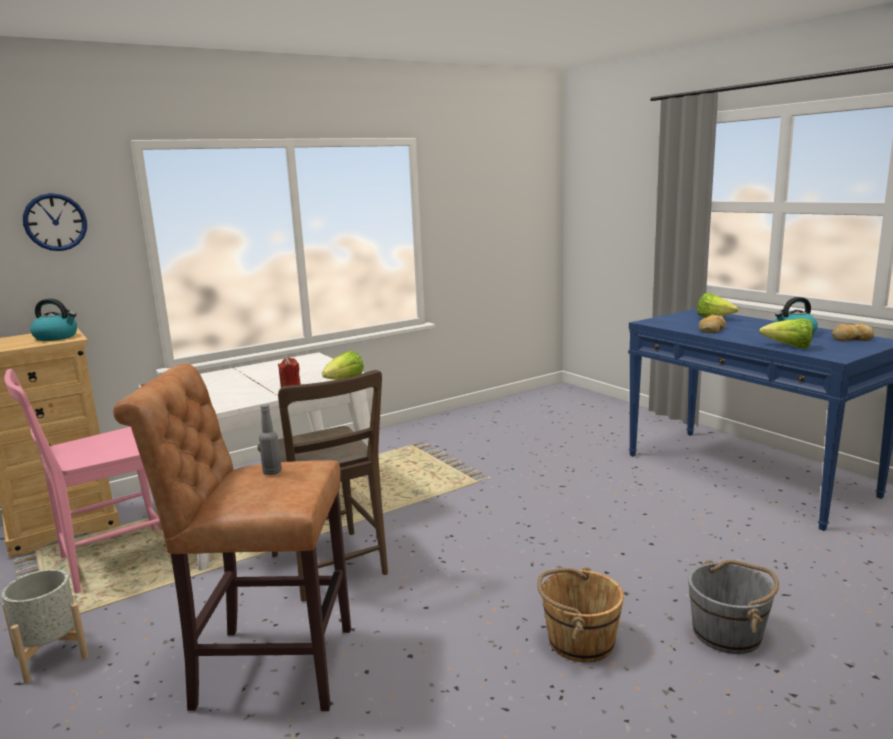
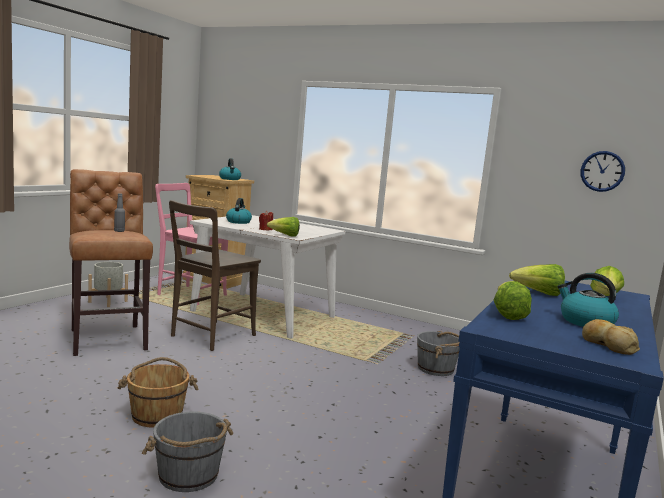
camera: 60 degrees right, 5 degrees down
wall clock [23,193,87,251] -> wall clock moved to [581,151,625,192]
bread [699,314,726,333] -> lettuce [509,264,565,296]
none -> kettle [226,198,252,224]
none -> grey bucket [417,331,460,376]

